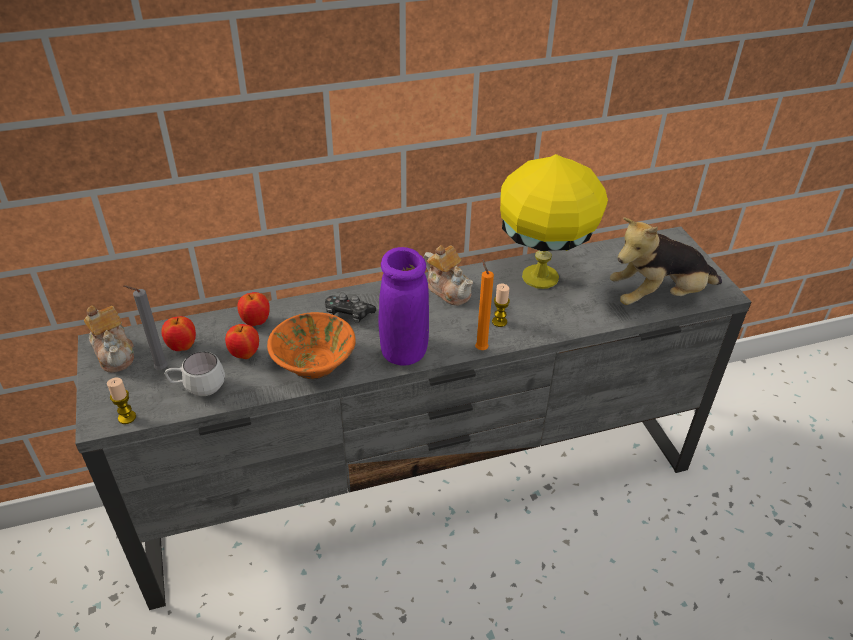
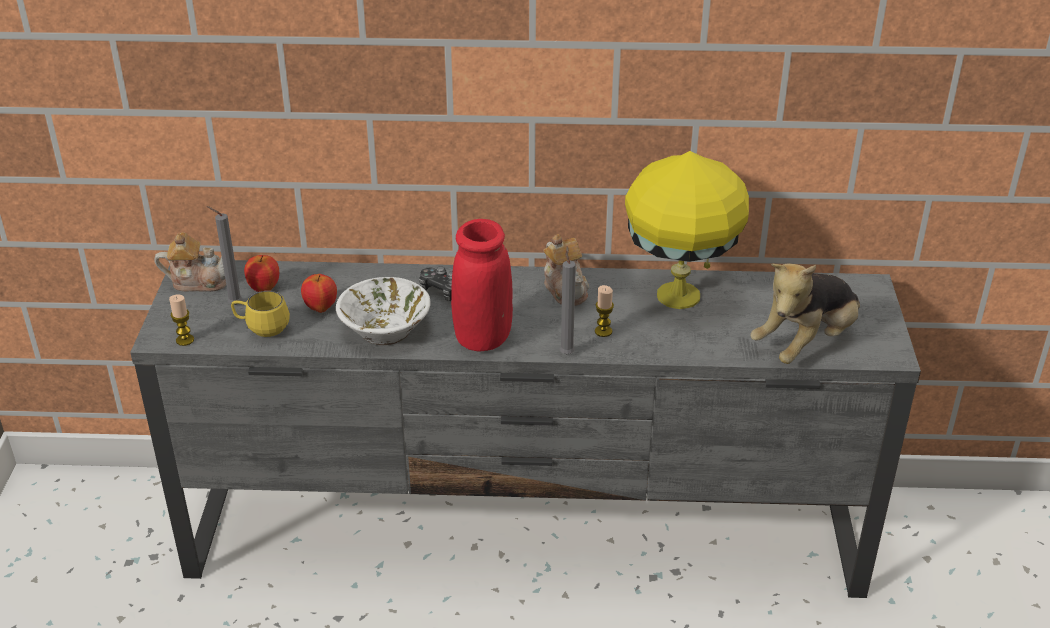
camera: 20 degrees right, 5 degrees down
teapot [84,305,134,373] -> teapot turned 75 degrees counterclockwise [155,232,226,292]
white mug [165,351,225,396] -> yellow mug [231,291,290,337]
apple [237,292,270,326] -> none
orange bowl [267,312,355,379] -> white bowl [336,277,431,345]
purple vase [379,247,429,366] -> red vase [451,219,513,352]
orange candle [475,258,494,350] -> grey candle [559,246,576,354]
plush toy [610,217,722,305] -> plush toy turned 45 degrees counterclockwise [750,263,860,364]

